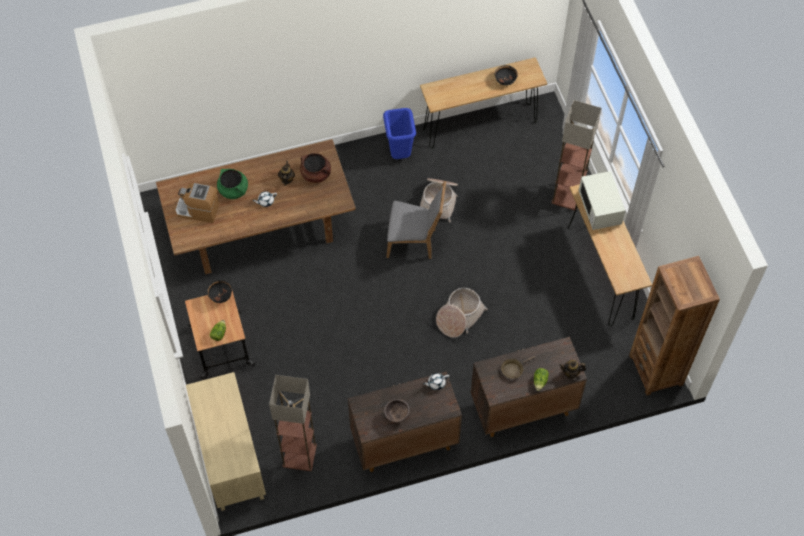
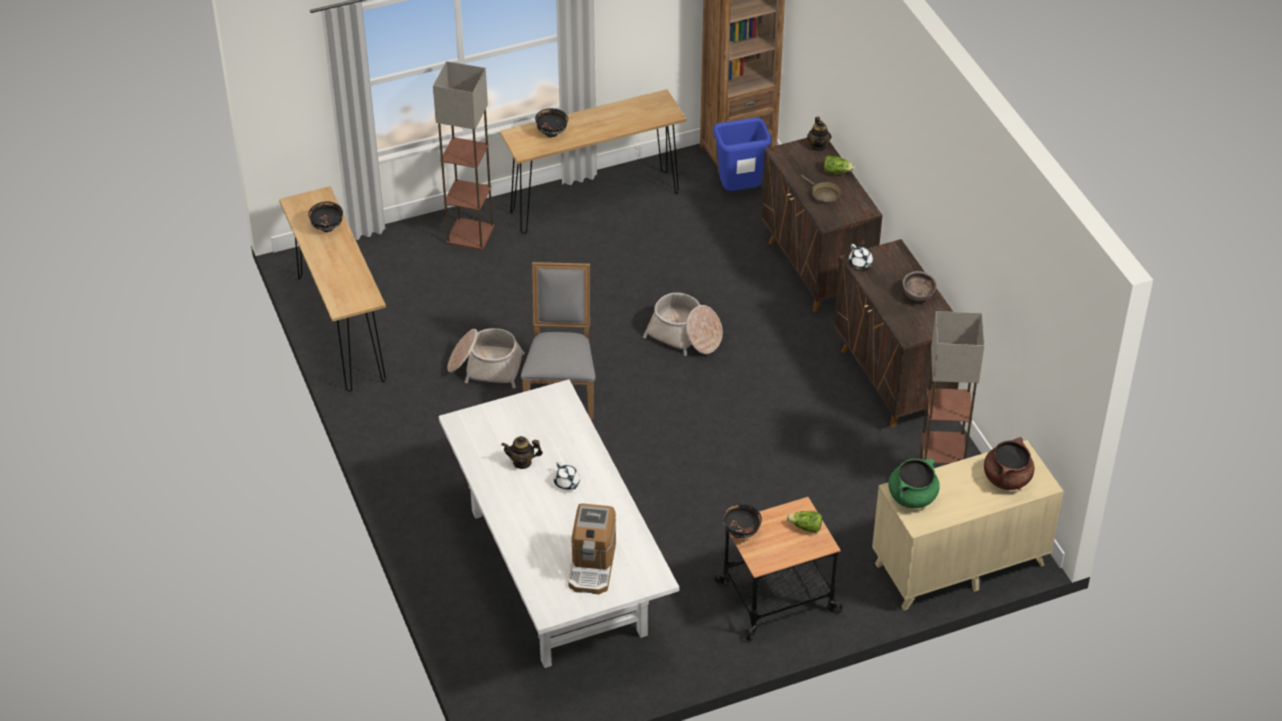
camera: 95 degrees left, 15 degrees down
brown dining table [156,139,356,274] -> white dining table [439,379,679,668]
green cooking pot [217,169,248,199] -> green cooking pot moved to [888,459,940,508]
brown cooking pot [300,153,331,183] -> brown cooking pot moved to [984,437,1034,490]
blue trash can [383,108,416,159] -> blue trash can moved to [713,117,771,191]
white microwave [579,171,625,230] -> black bowl [535,108,568,137]

